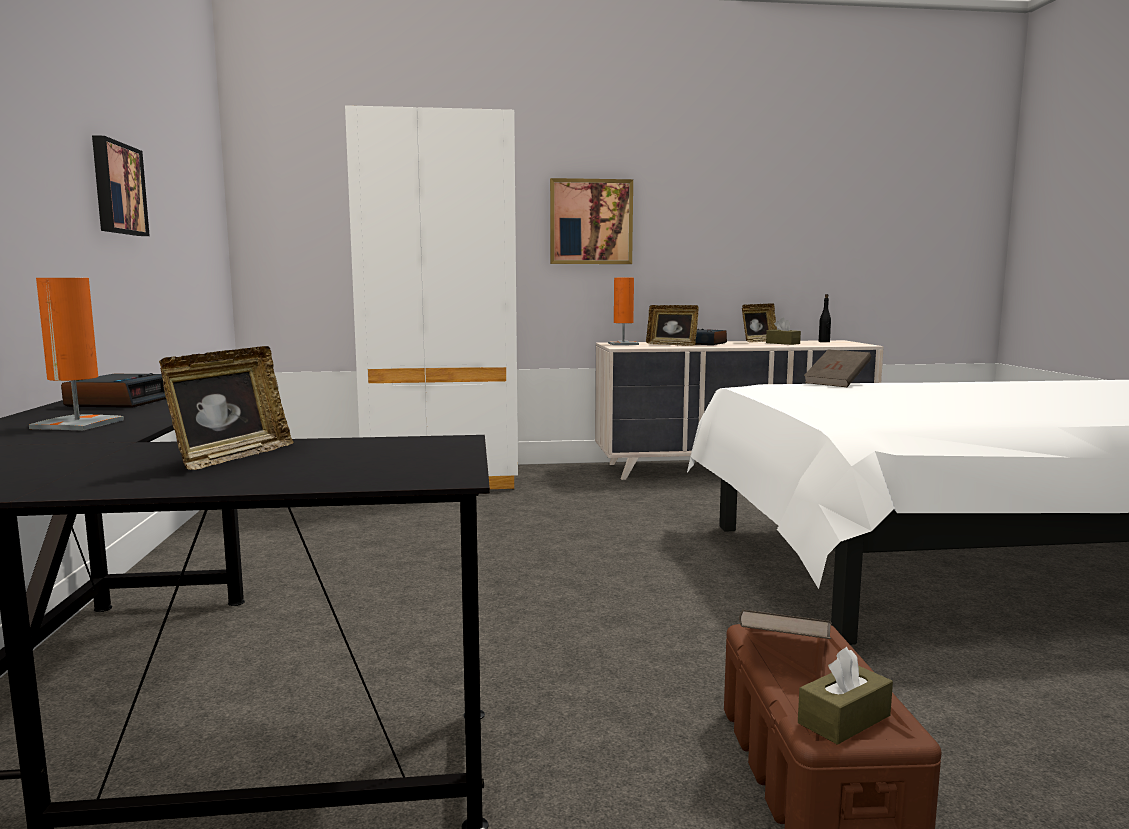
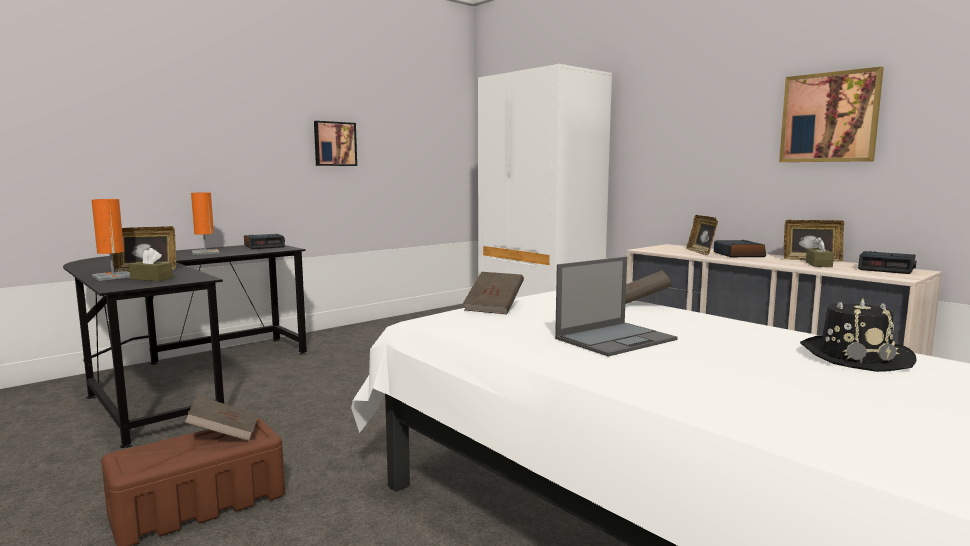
camera: 55 degrees right, 0 degrees up
picture [550,178,633,264] -> picture moved to [779,67,884,162]
orange table lamp [608,278,639,345] -> orange table lamp moved to [92,199,130,281]
brown tissue box [798,647,893,745] -> brown tissue box moved to [129,248,173,281]
black bottle [819,294,831,342] -> alarm clock [858,251,916,274]
none -> brown book [463,272,524,314]
none -> laptop [555,257,677,356]
none -> black hat [800,298,916,372]

